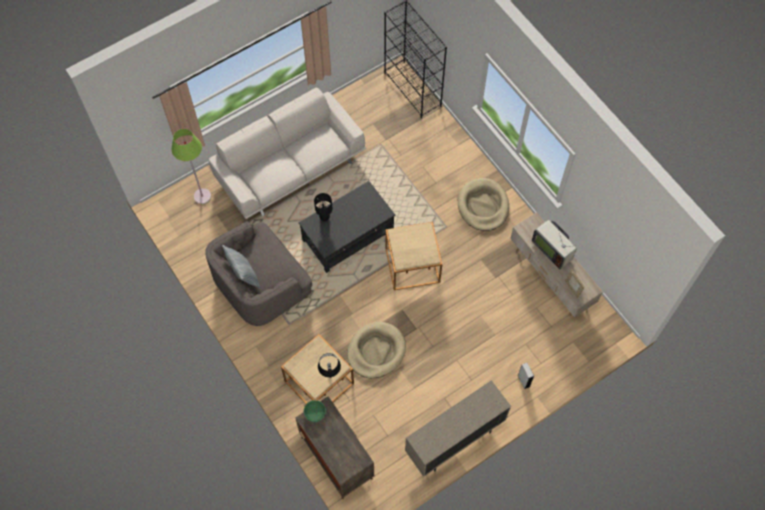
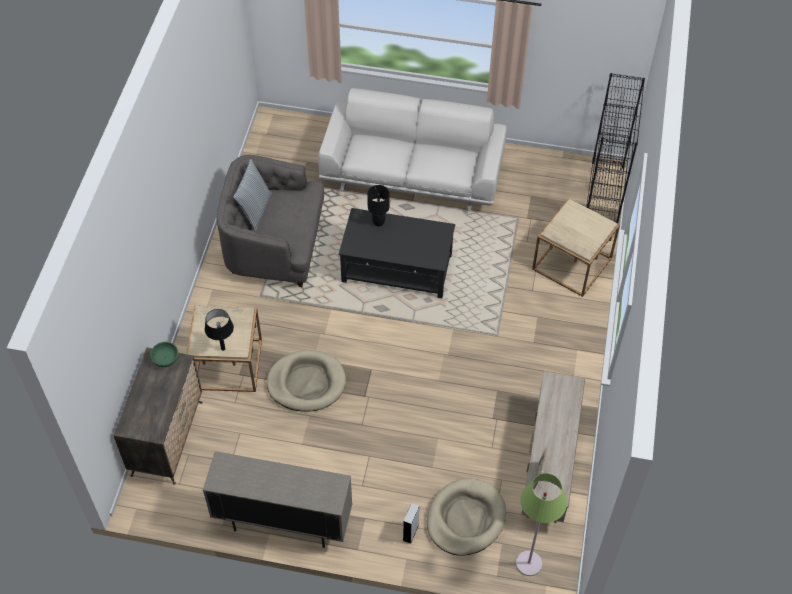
camera: 45 degrees right, 10 degrees down
green floor lamp [172,129,211,204] -> green floor lamp moved to [516,473,567,576]
beige side table [385,222,442,290] -> beige side table moved to [532,198,620,297]
beige dog bed [458,178,509,231] -> beige dog bed moved to [427,478,506,556]
television [532,220,577,269] -> none

